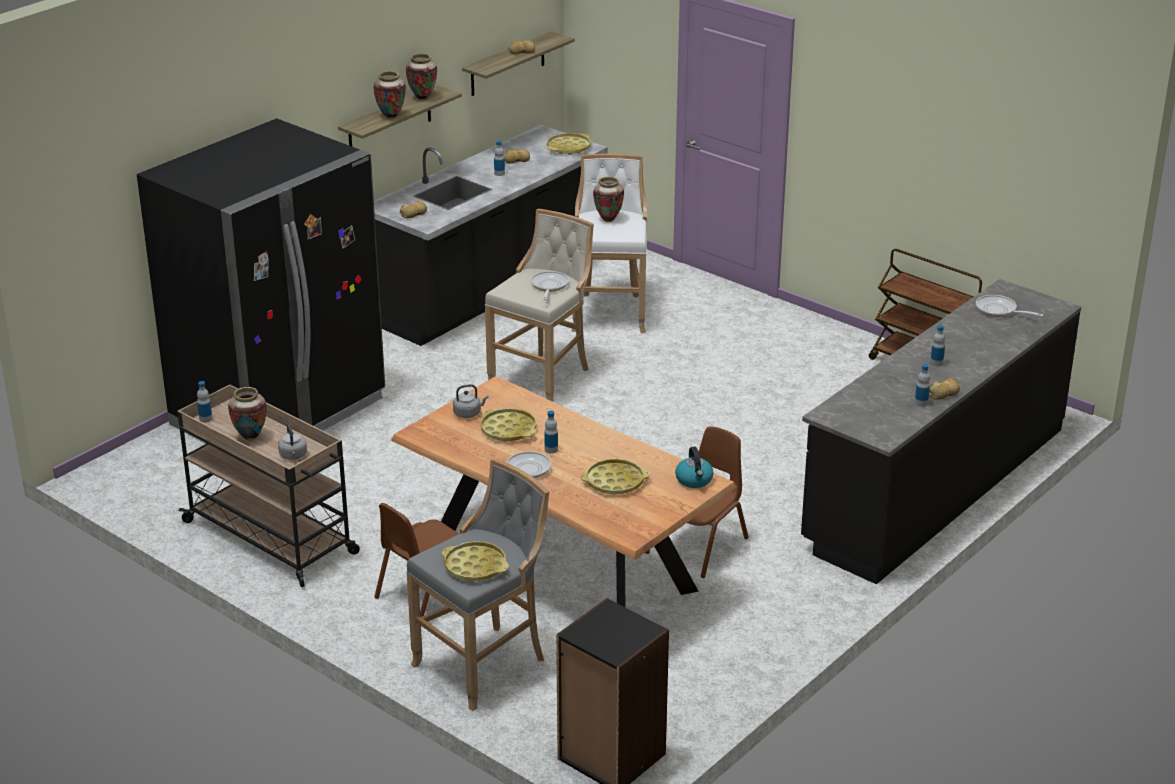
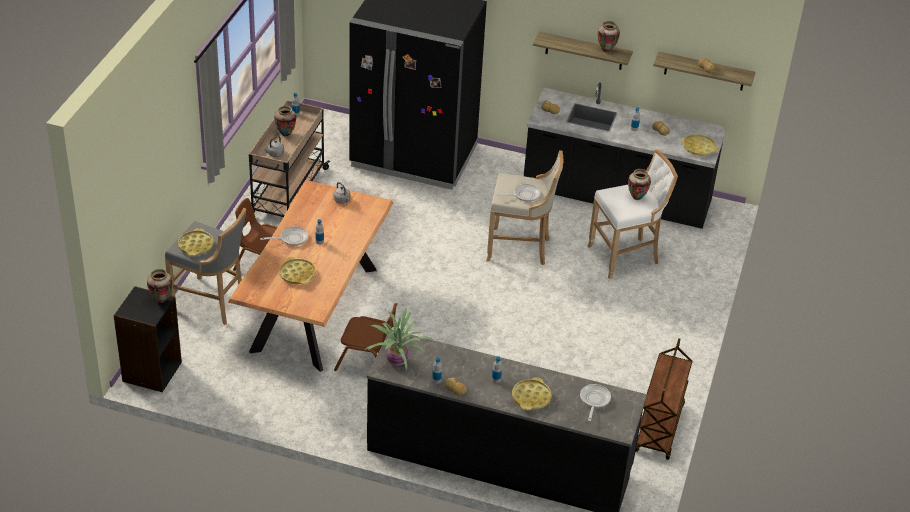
camera: 65 degrees right, 10 degrees up
vase [373,71,406,119] -> vase moved to [147,269,173,303]
yellow tray [481,408,536,442] -> yellow tray moved to [512,377,552,410]
kettle [675,447,714,488] -> none
none -> potted plant [365,308,433,370]

